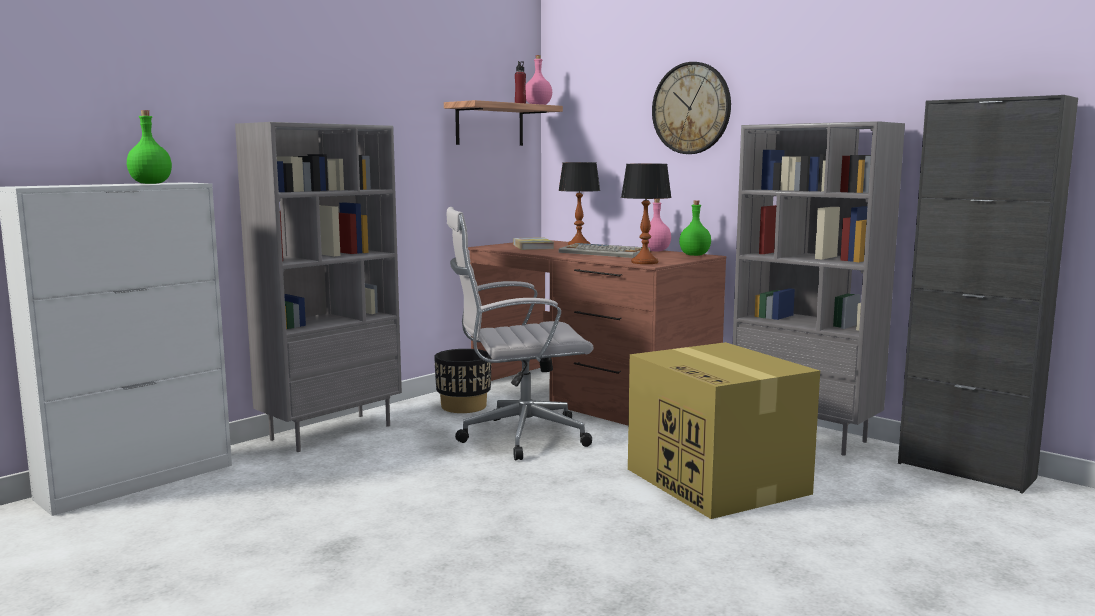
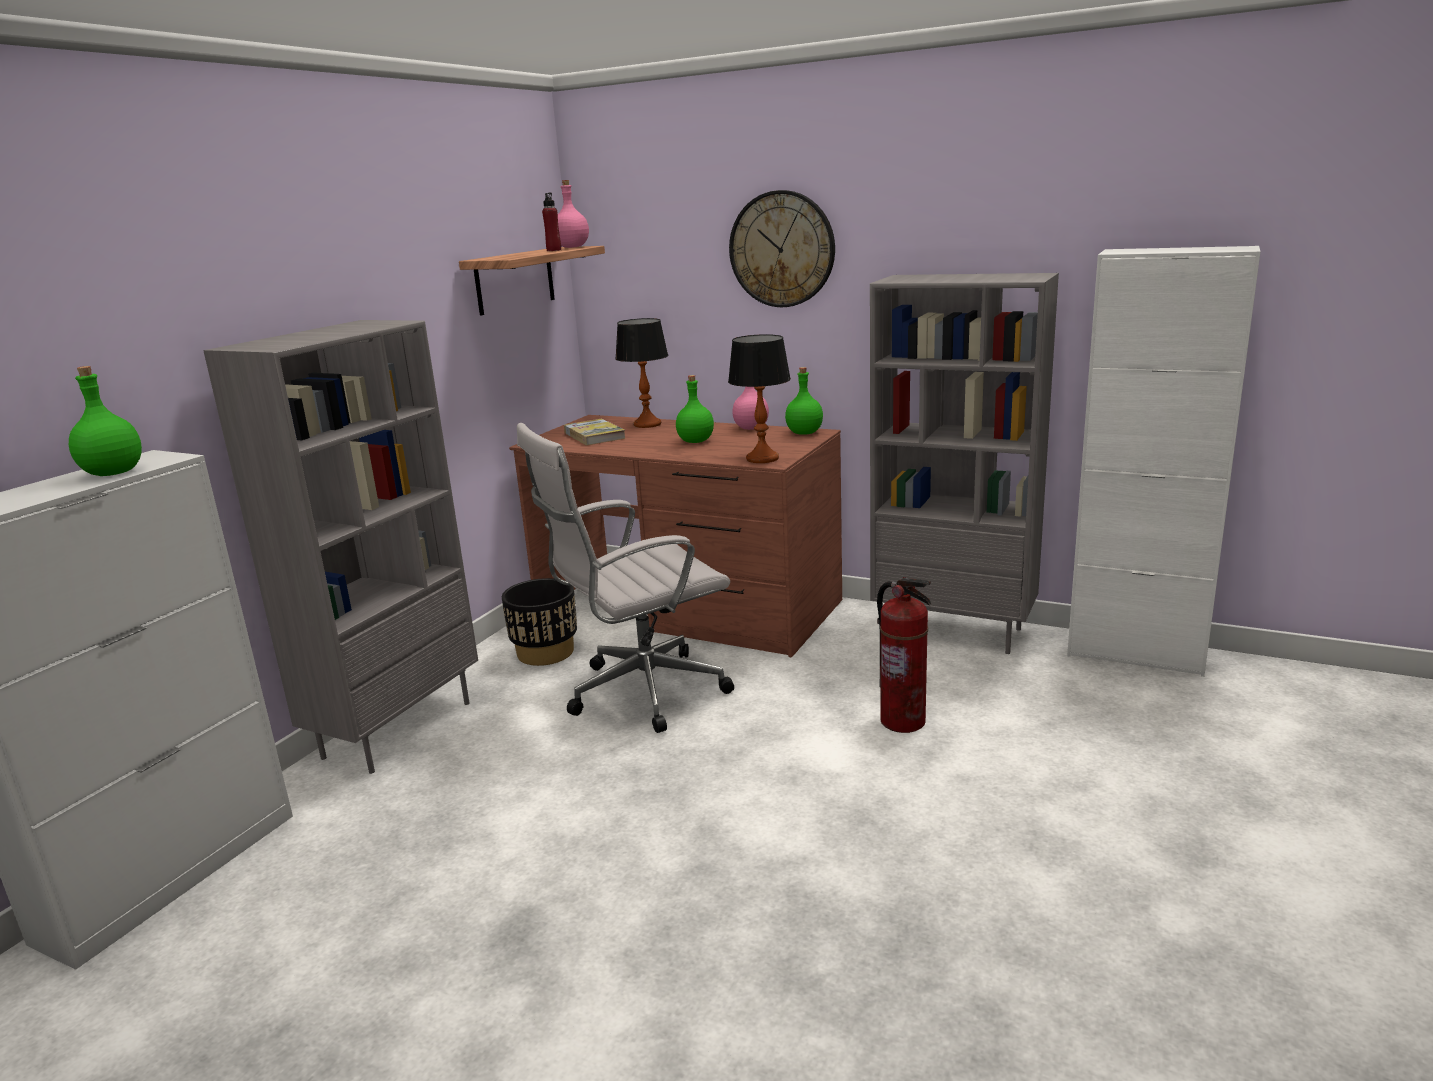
camera: 15 degrees left, 10 degrees up
keyboard [559,243,650,258] -> green bottle [676,375,714,443]
cardboard box [628,342,820,519] -> fire extinguisher [877,577,932,733]
black cabinet [898,95,1078,494] -> white cabinet [1067,246,1260,677]

